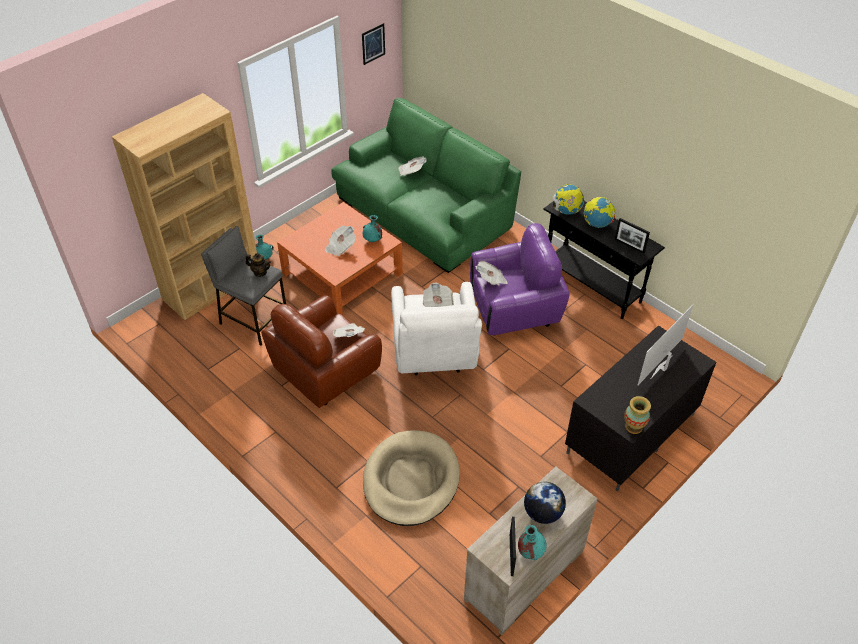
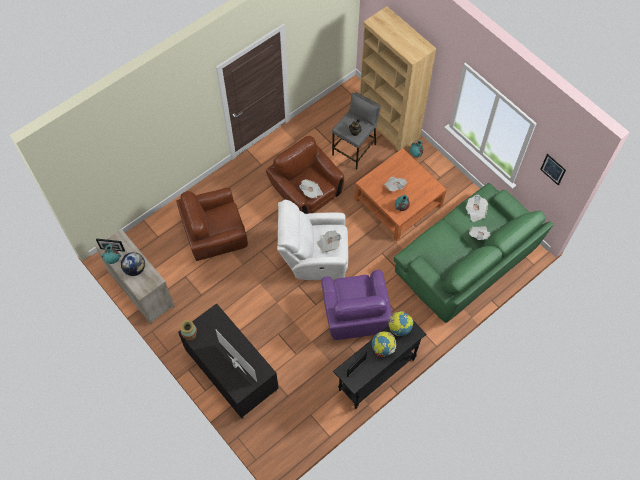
camera: 95 degrees right, 15 degrees up
beige dog bed [363,430,460,526] -> brown armchair [176,188,248,261]
newspaper [475,261,508,285] -> newspaper moved to [466,195,488,222]

